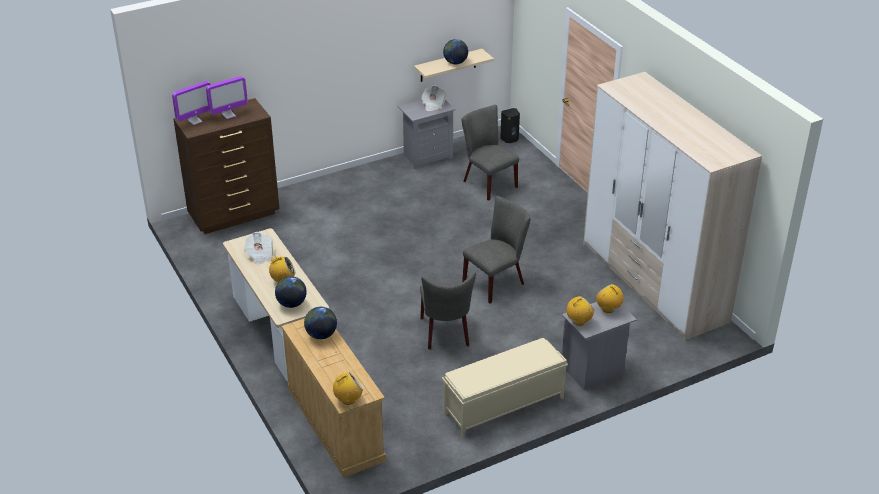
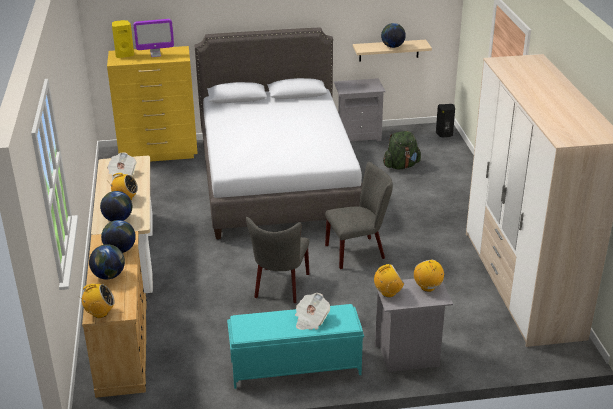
camera: 20 degrees right, 5 degrees down
monitor [172,81,211,125] -> yellow speaker [112,20,134,58]
brown dresser [173,98,280,234] -> yellow dresser [107,46,198,162]
newspaper [421,85,446,111] -> newspaper moved to [295,293,330,330]
beige bench [442,338,568,438] -> turquoise bench [227,304,364,389]
grey chair [462,105,519,201] -> green backpack [383,131,421,169]
none -> globe [89,244,125,279]
none -> grey bed [194,27,363,239]

